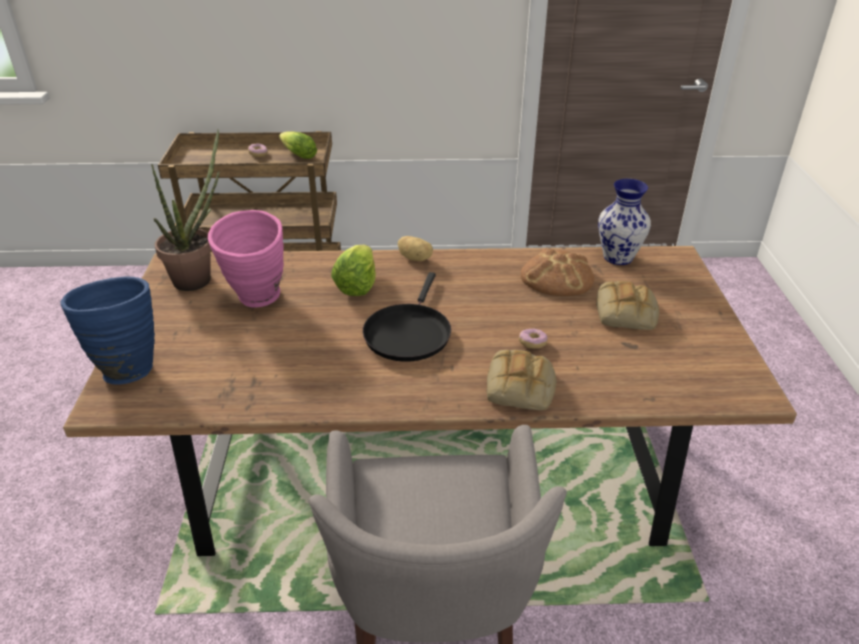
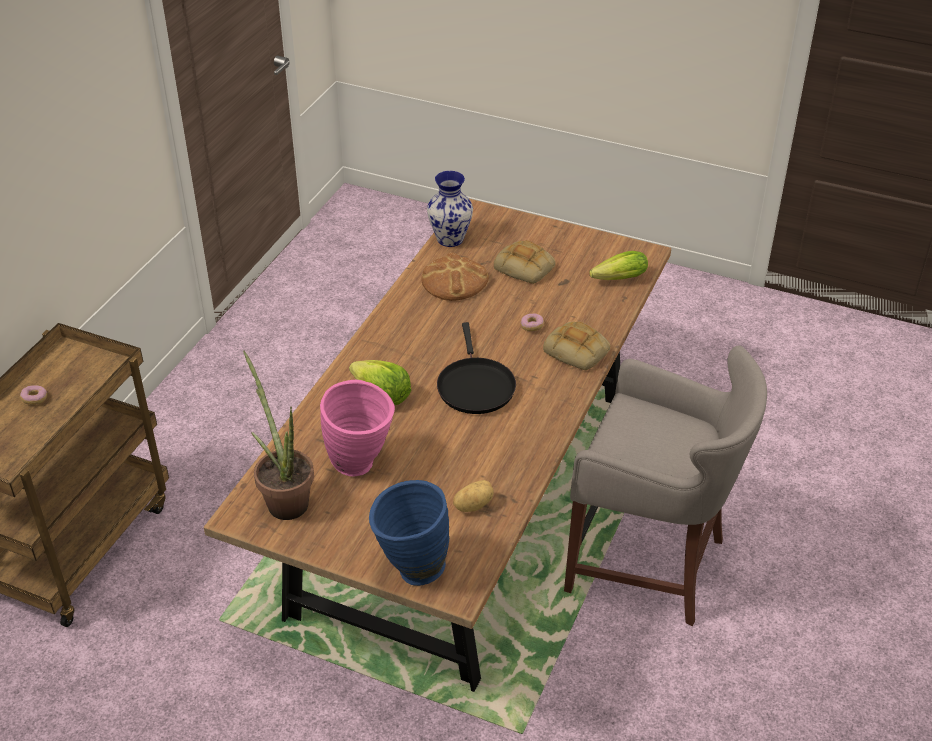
camera: 65 degrees left, 5 degrees up
lettuce [279,132,317,159] -> lettuce moved to [589,251,648,280]
black frying pan [363,272,451,362] -> black frying pan turned 45 degrees clockwise [437,322,516,414]
potato [398,236,433,261] -> potato moved to [453,480,494,512]

